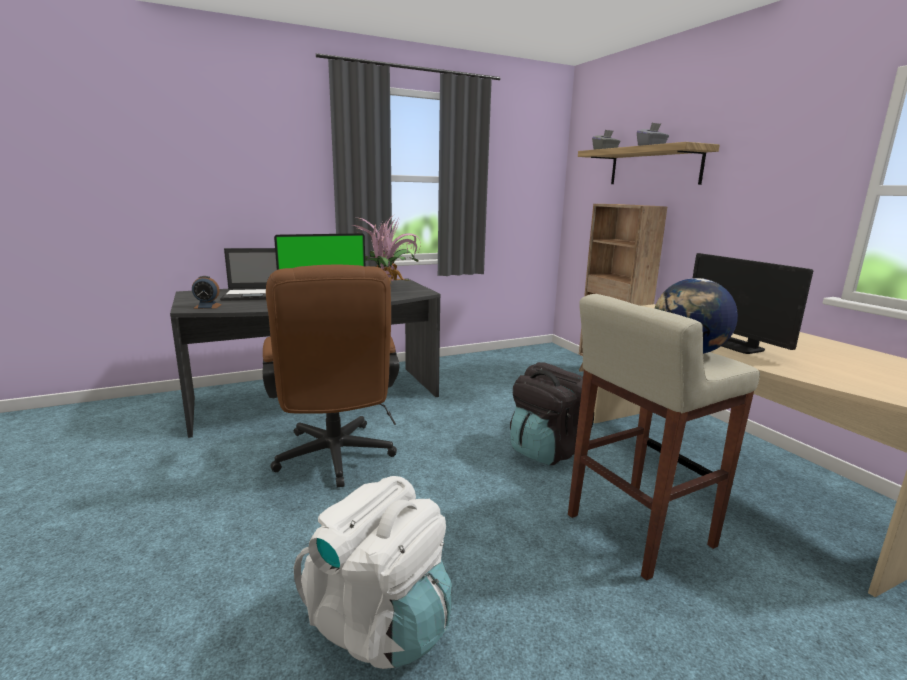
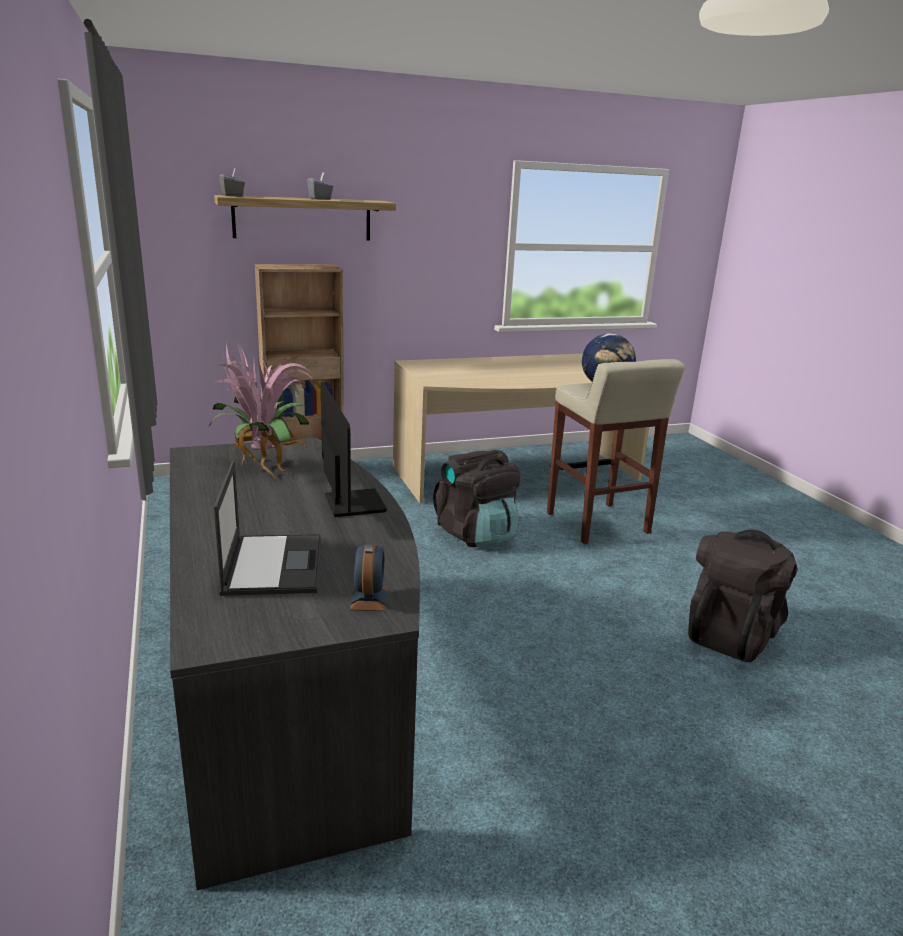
camera: 85 degrees left, 5 degrees up
brown office chair [263,265,400,488] -> none
white backpack [294,476,452,669] -> black backpack [688,530,798,662]
monitor [693,253,813,354] -> none

